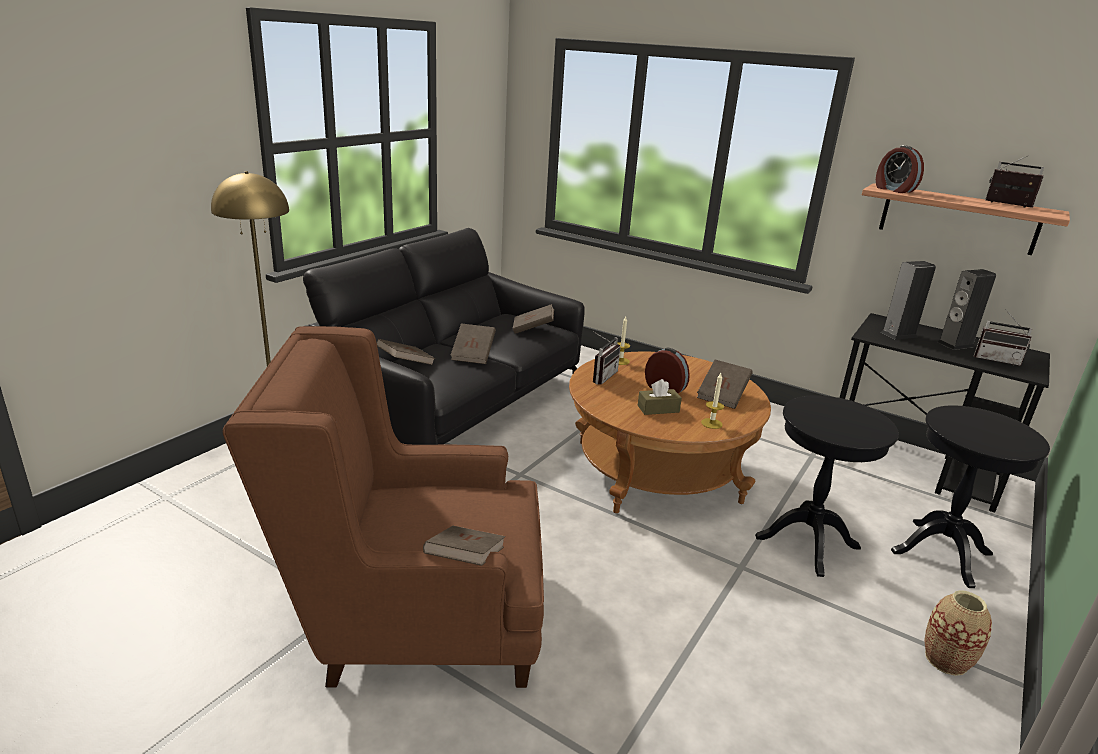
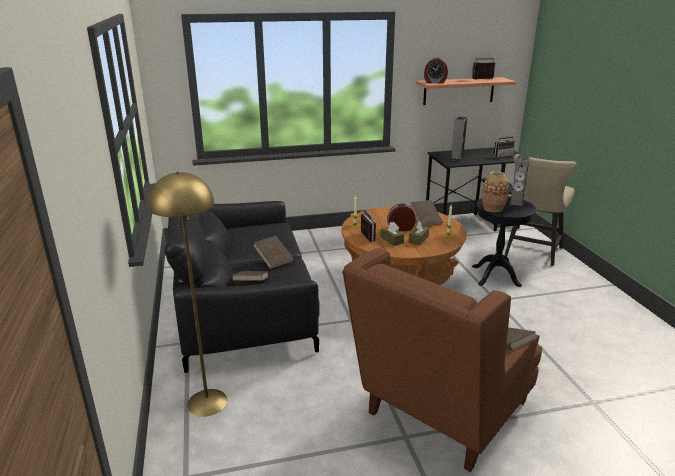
camera: 45 degrees left, 0 degrees up
brown book [513,304,554,334] -> none
black side table [891,405,1050,588] -> beige chair [505,154,577,266]
vase [924,590,992,676] -> vase moved to [482,171,509,212]
speaker [937,269,996,350] -> speaker moved to [509,155,530,208]
none -> brown tissue box [381,222,404,246]

